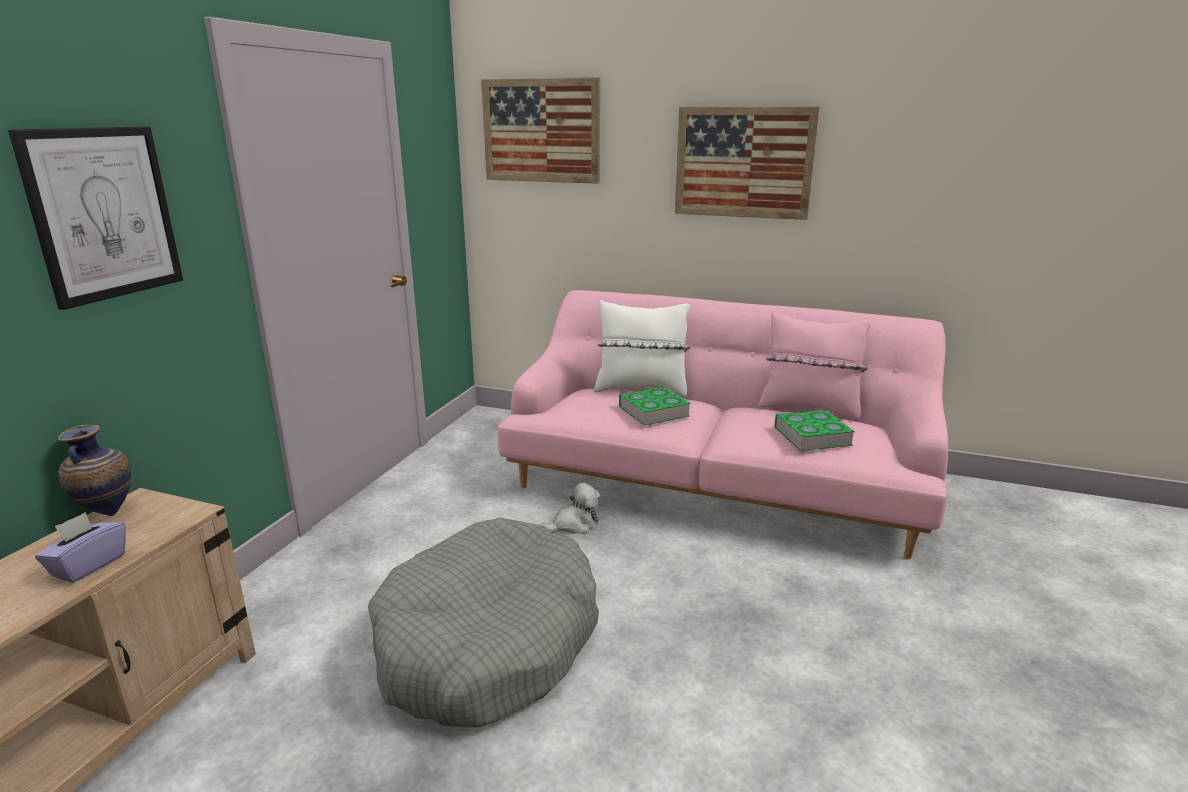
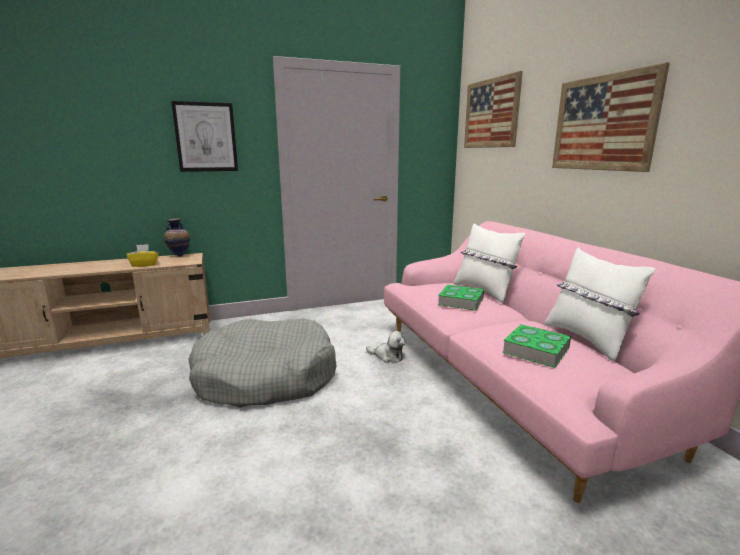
camera: 50 degrees right, 5 degrees down
purple tissue box [35,512,126,583] -> yellow tissue box [127,244,159,267]
pink pillow [758,312,871,421] -> white pillow [544,248,655,362]

